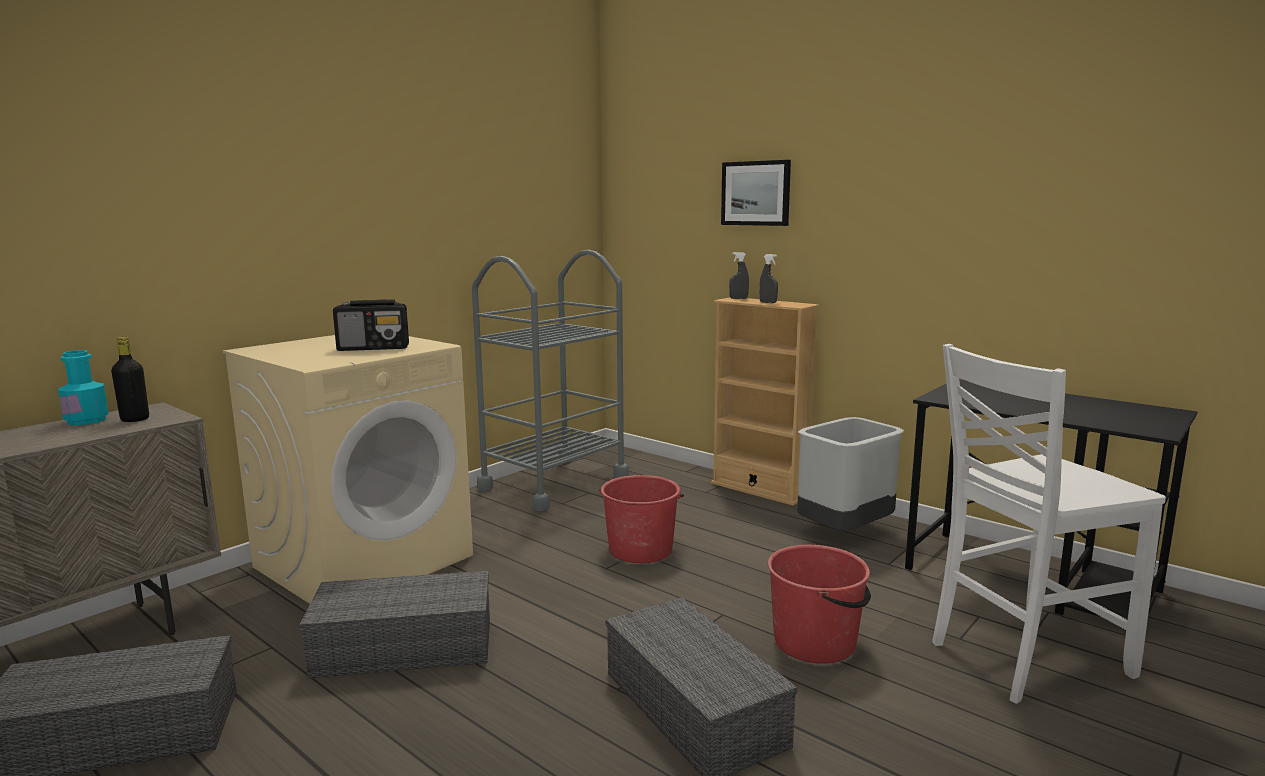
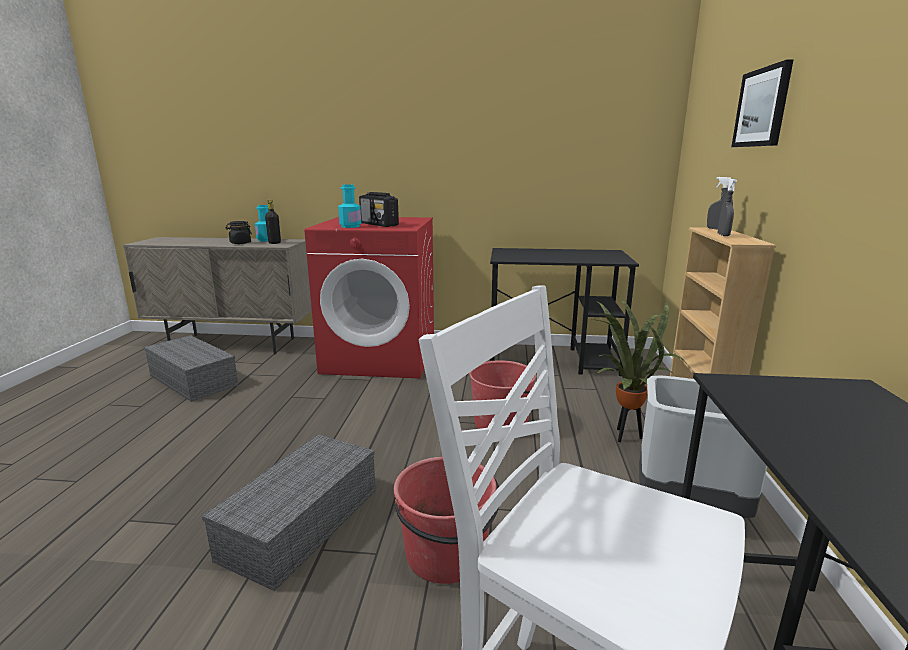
camera: 55 degrees right, 5 degrees up
beige washing machine [223,335,473,604] -> red washing machine [304,217,434,378]
grey storage box [300,570,490,679] -> none
grey cart [472,250,629,511] -> black desk [490,248,639,376]
none -> black jar [225,221,252,244]
none -> turquoise bottle [338,184,361,228]
none -> potted plant [592,297,688,442]

